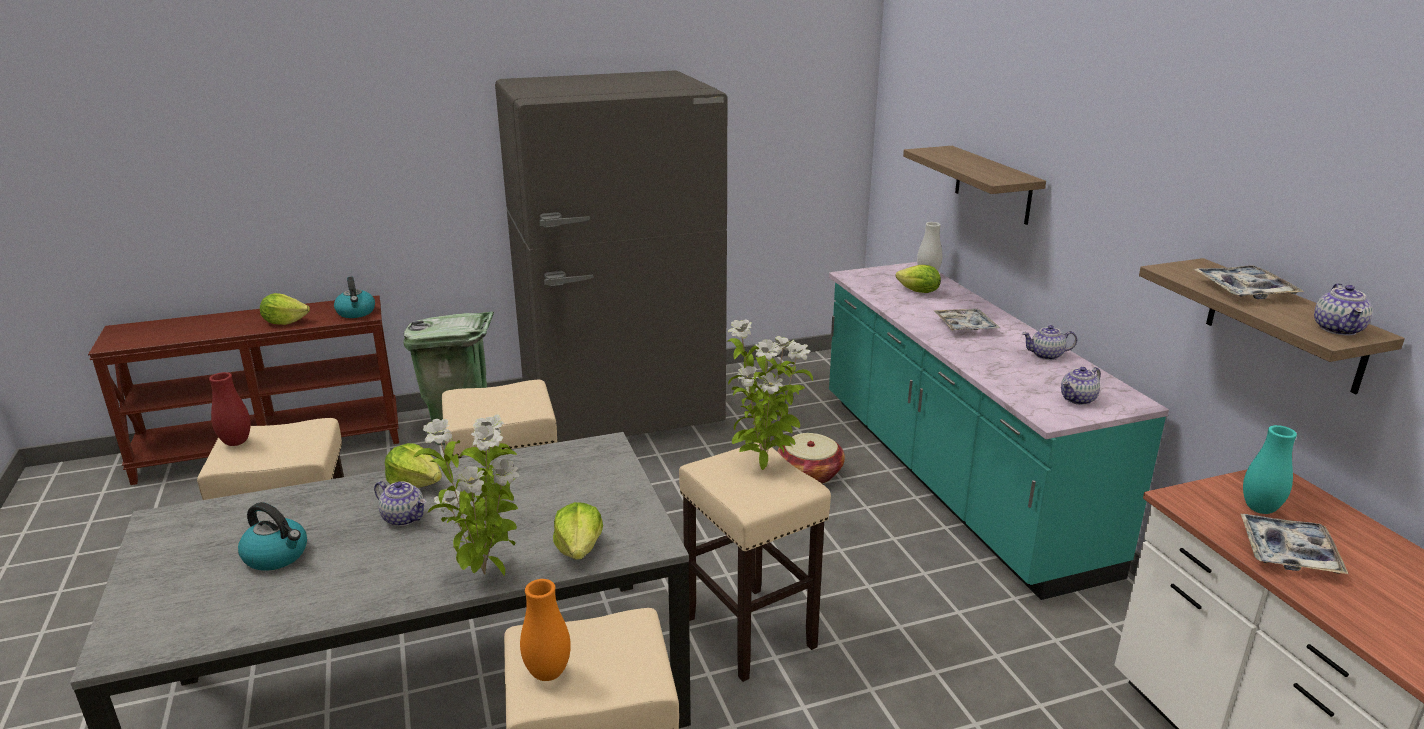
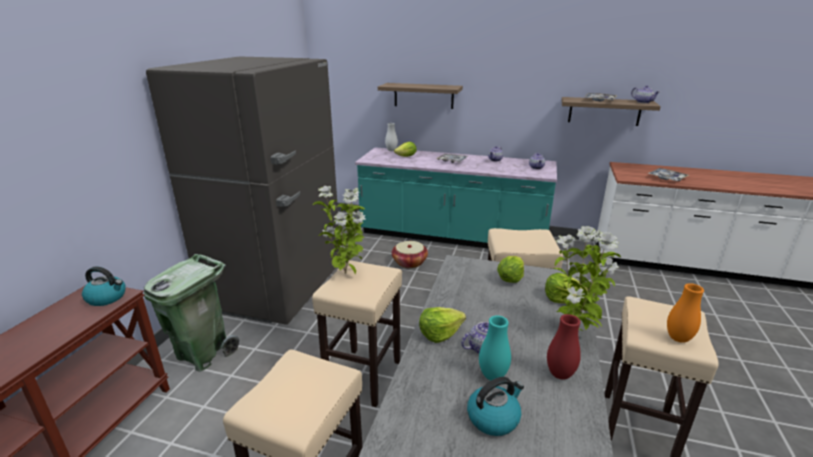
camera: 55 degrees left, 0 degrees up
red vase [209,372,251,446] -> red vase moved to [547,314,581,379]
lettuce [260,293,310,325] -> lettuce moved to [497,256,524,283]
potted plant [728,320,813,470] -> potted plant moved to [313,186,366,274]
turquoise vase [1243,425,1297,514] -> turquoise vase moved to [479,315,511,380]

